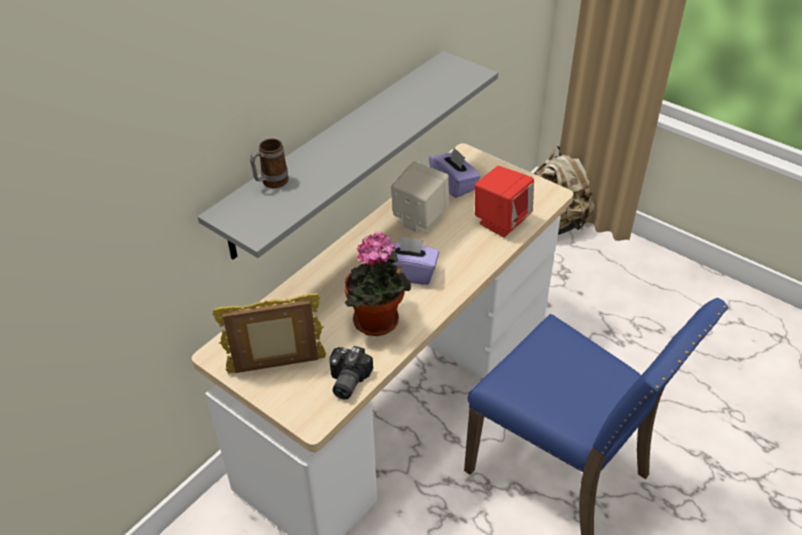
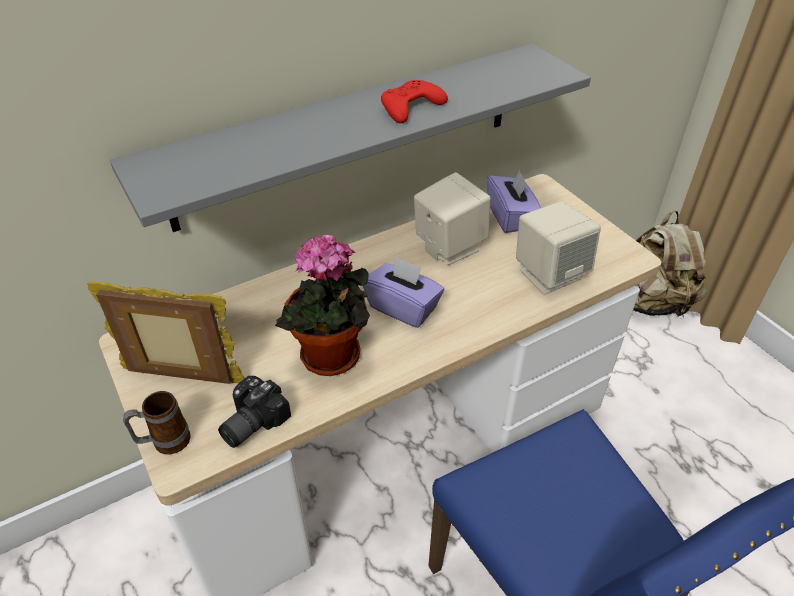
camera: 20 degrees right, 0 degrees up
mug [250,139,289,188] -> mug moved to [123,391,191,454]
red speaker [474,166,534,237] -> beige speaker [516,201,601,295]
none -> red game controller [381,80,448,123]

